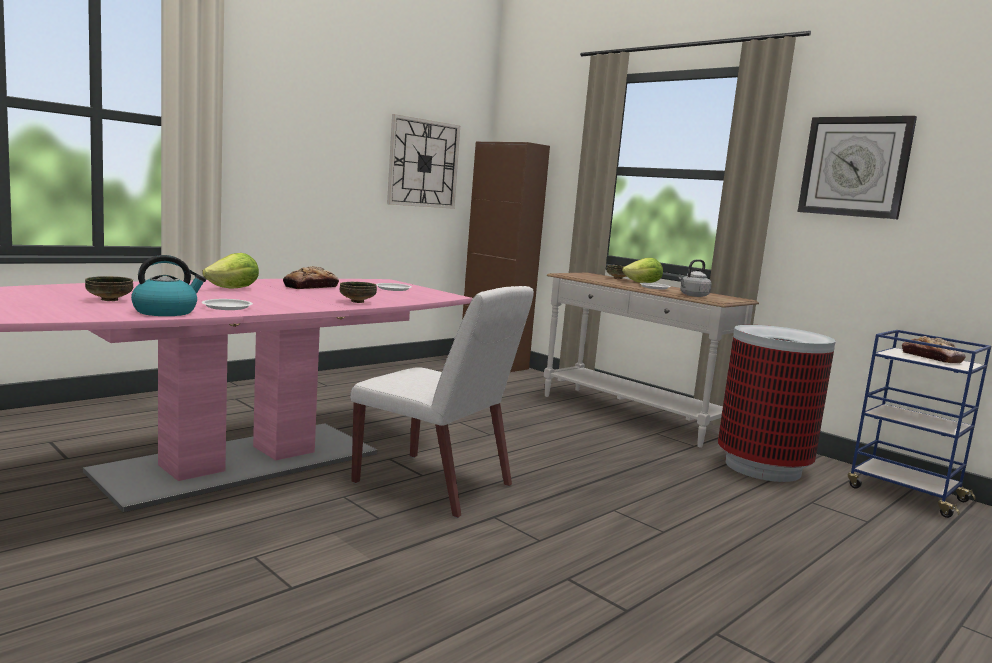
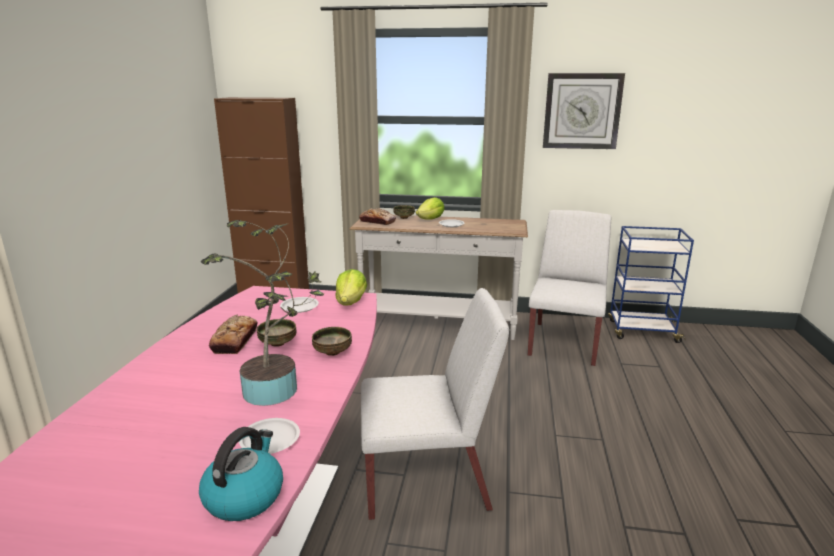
camera: 35 degrees left, 10 degrees up
bowl [85,276,133,301] -> bowl moved to [257,319,297,347]
lettuce [202,253,259,289] -> lettuce moved to [335,269,367,305]
wall clock [387,114,460,209] -> none
grey kettle [679,259,711,297] -> none
trash can [718,325,836,482] -> white chair [528,210,611,366]
bread [902,336,966,363] -> bread moved to [359,208,396,225]
none -> potted plant [200,220,324,406]

